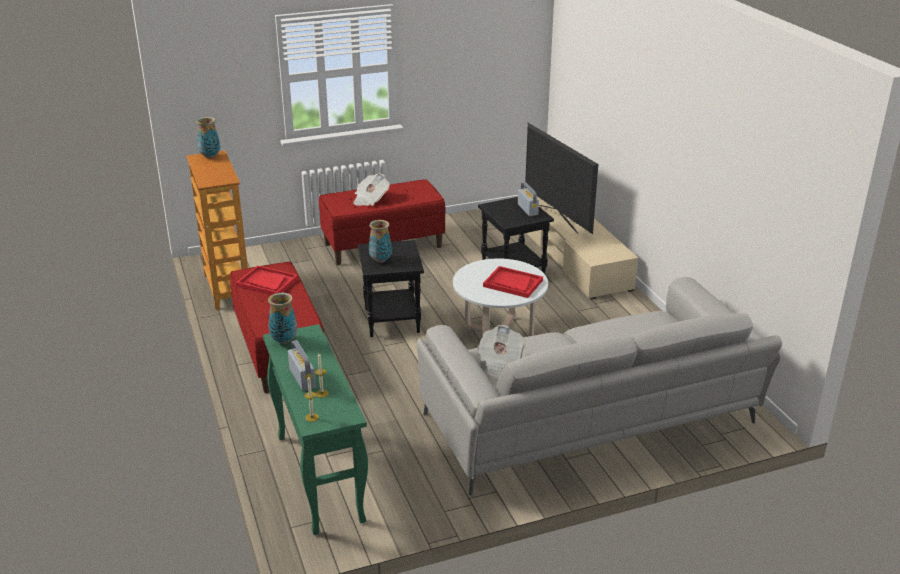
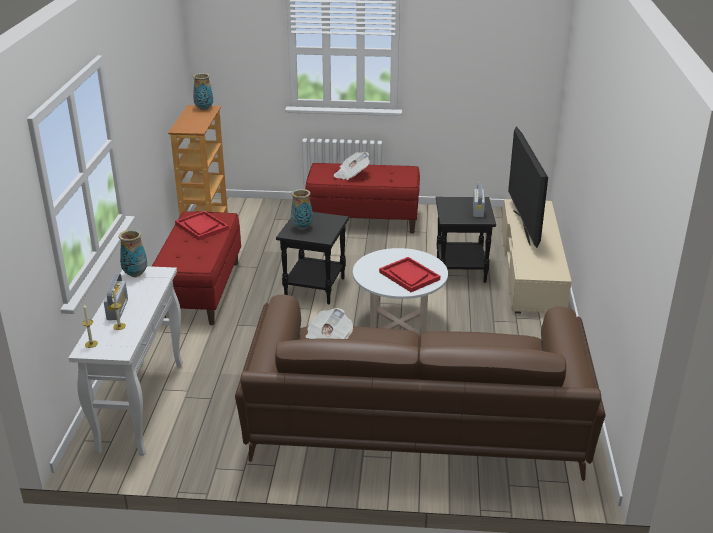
camera: 25 degrees right, 0 degrees up
green console table [263,324,368,535] -> white console table [69,266,183,456]
grey sofa [417,277,782,495] -> brown sofa [235,295,606,481]

